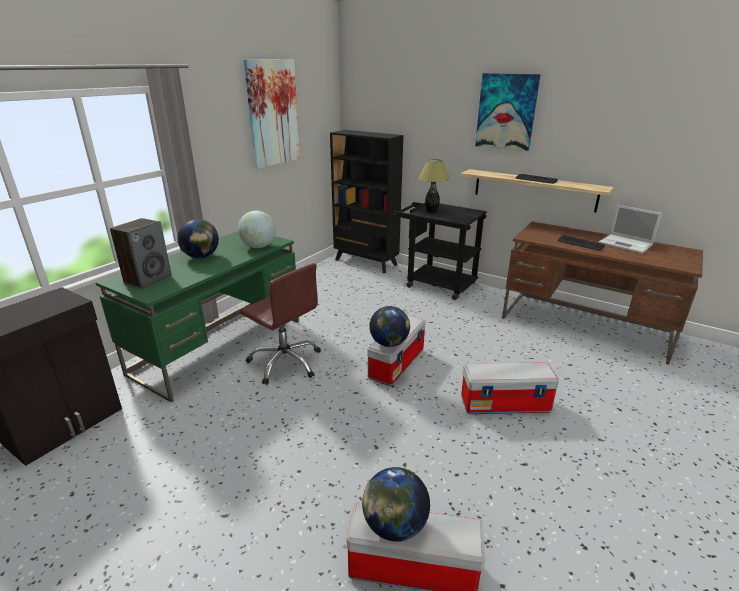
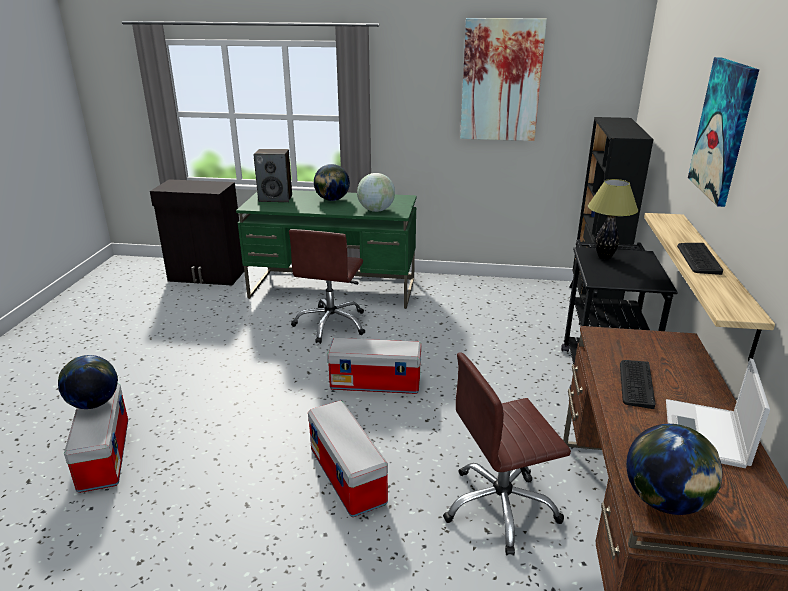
camera: 65 degrees right, 0 degrees up
globe [369,306,410,347] -> globe moved to [626,424,723,515]
none -> brown office chair [443,353,571,555]

